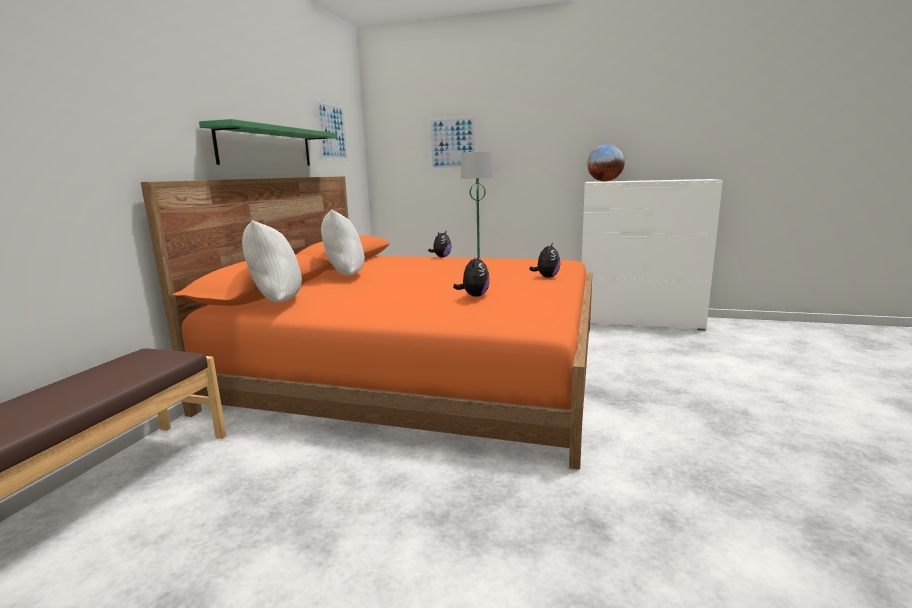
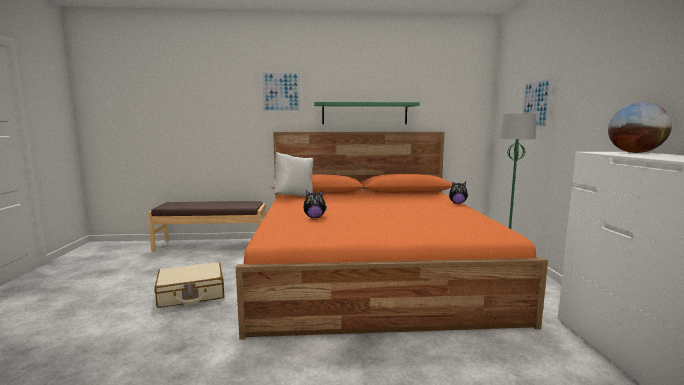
camera: 70 degrees right, 5 degrees down
picture [315,100,348,160] -> picture moved to [261,71,302,112]
white pillow [321,209,365,276] -> none
plush toy [529,243,560,278] -> none
none -> beige suitcase [155,262,224,308]

